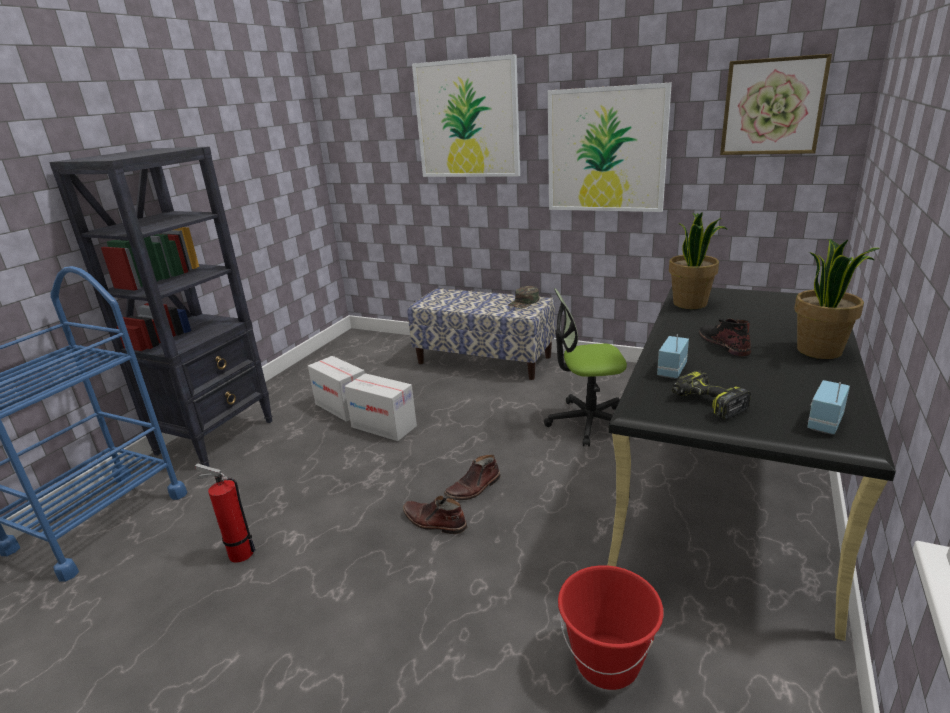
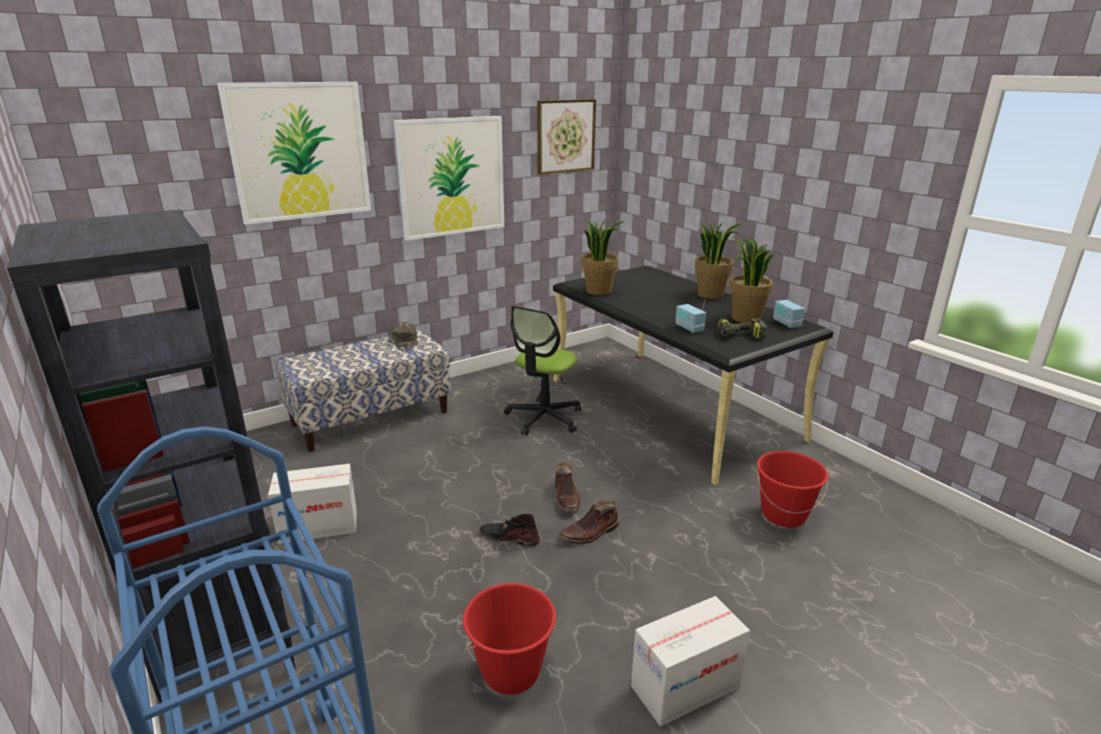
camera: 60 degrees left, 0 degrees up
fire extinguisher [195,464,256,563] -> red bucket [463,583,556,695]
cardboard box [344,373,417,441] -> cardboard box moved to [631,596,750,727]
black boot [699,318,751,356] -> black boot moved to [480,514,540,547]
none -> potted plant [729,236,775,323]

